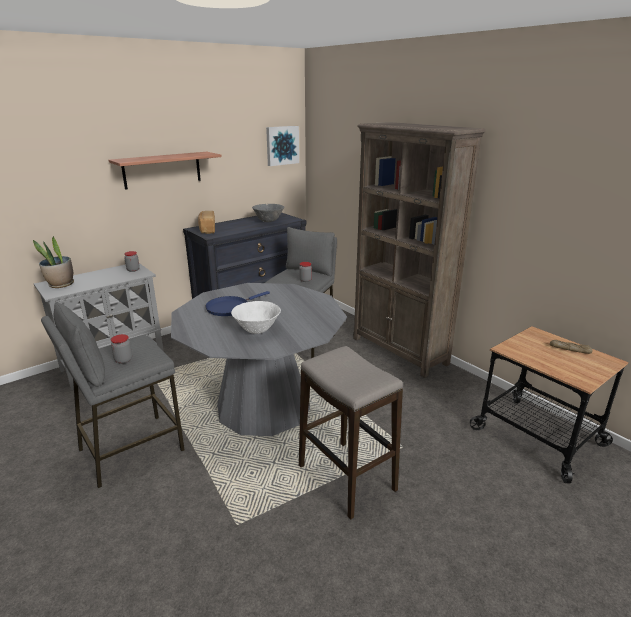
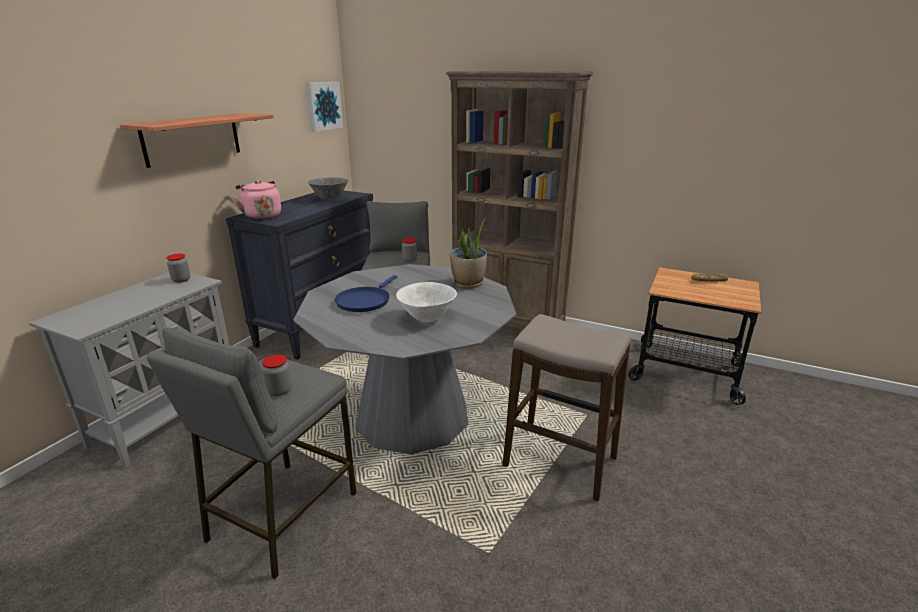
camera: 25 degrees left, 0 degrees up
potted plant [33,236,74,288] -> potted plant moved to [450,218,487,288]
bread [198,211,215,234] -> pink kettle [232,180,281,219]

